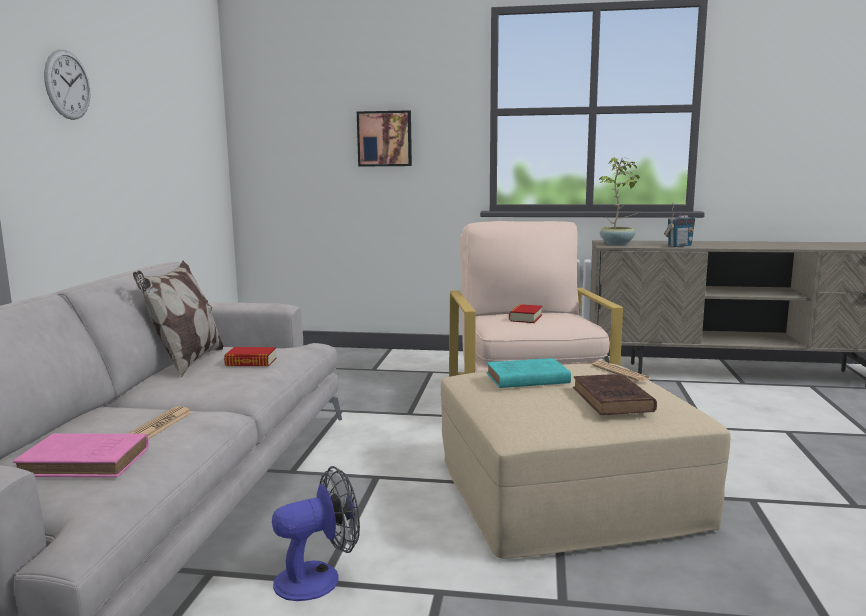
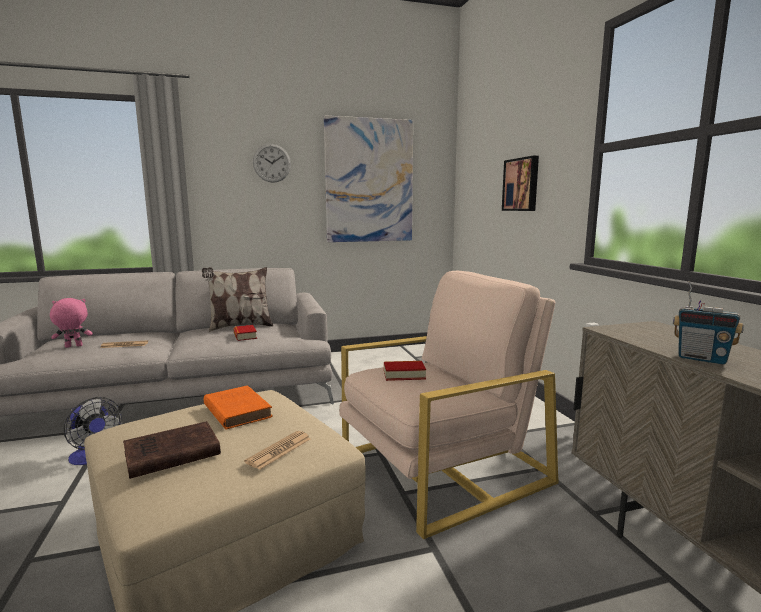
camera: 65 degrees right, 0 degrees up
pink book [13,434,149,478] -> pink plush toy [50,298,93,348]
turquoise book [487,358,571,388] -> orange book [204,386,273,430]
potted plant [598,157,640,245] -> none
none -> picture [324,115,413,242]

